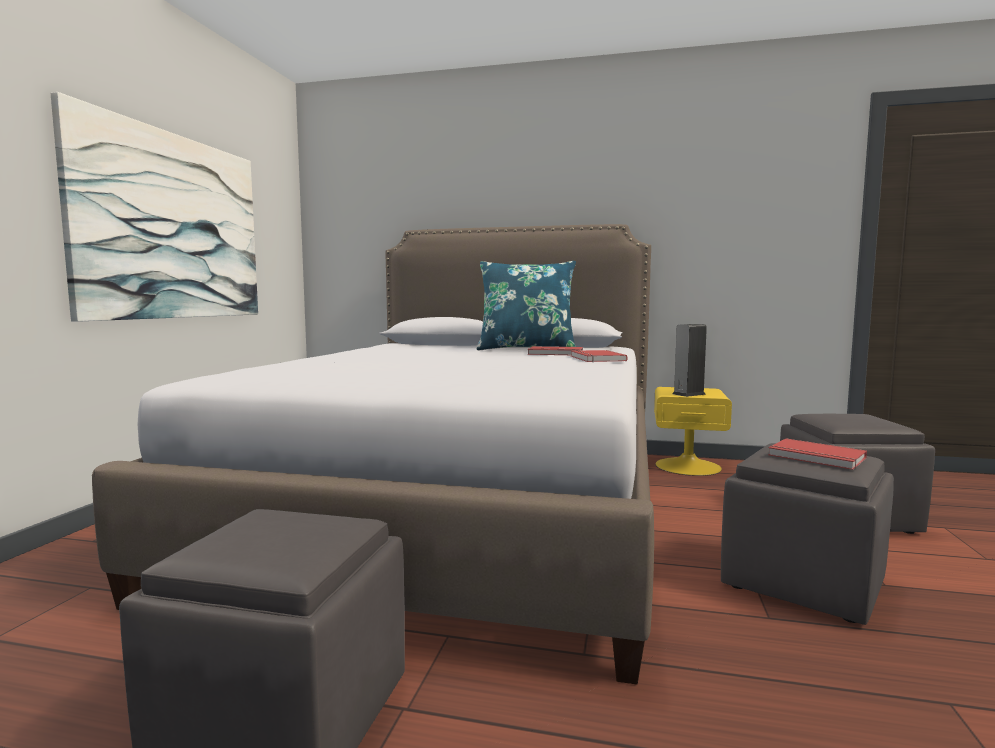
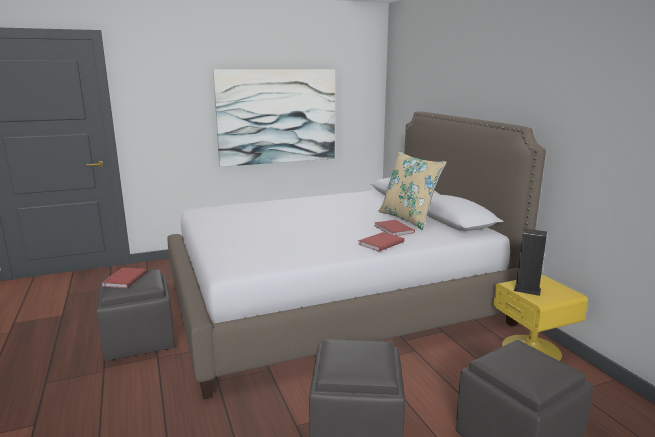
camera: 55 degrees right, 10 degrees up
blue pillow [476,261,576,350] -> beige pillow [378,151,447,230]
red book [768,438,867,470] -> red book moved to [101,267,147,288]

